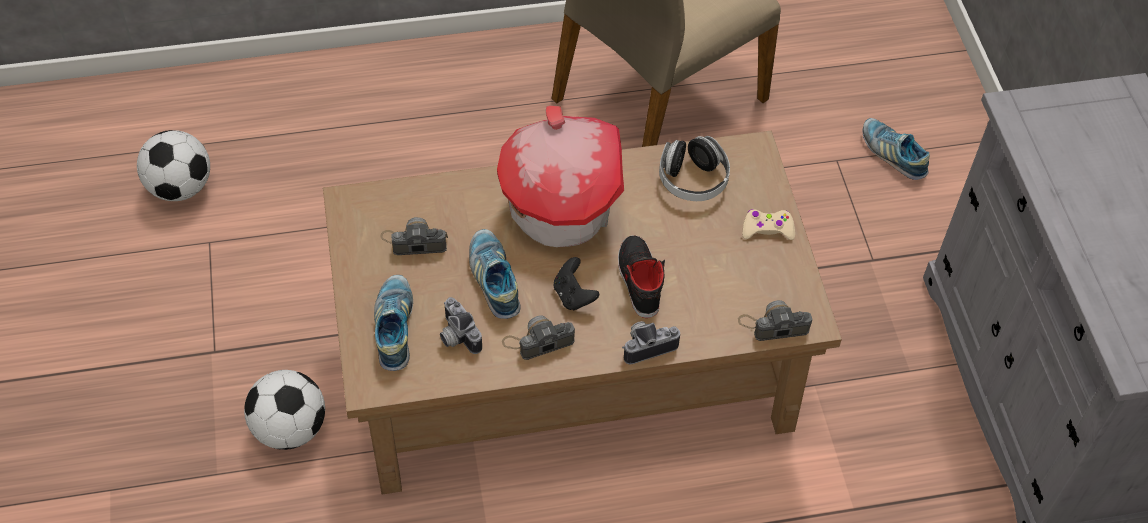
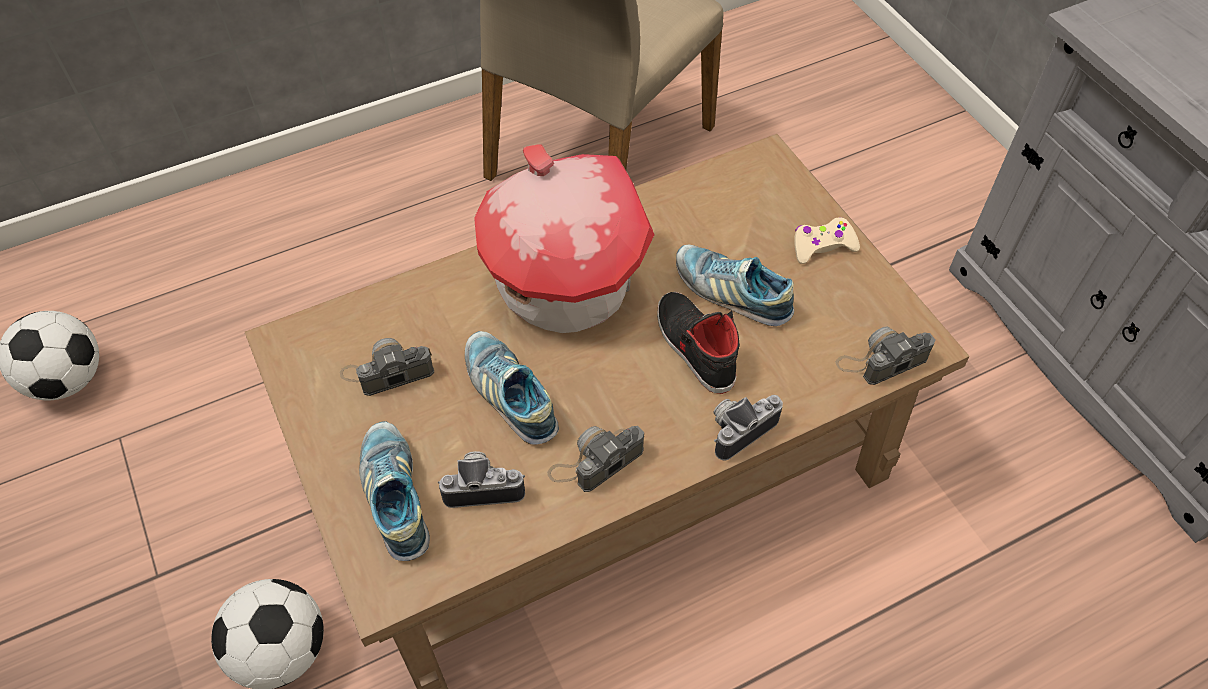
camera: 15 degrees left, 0 degrees up
camera [440,297,482,354] -> camera turned 135 degrees clockwise [438,451,525,508]
black game controller [554,257,599,310] -> none
headphones [659,136,730,201] -> none
shoe [863,118,930,180] -> shoe moved to [676,245,794,326]

